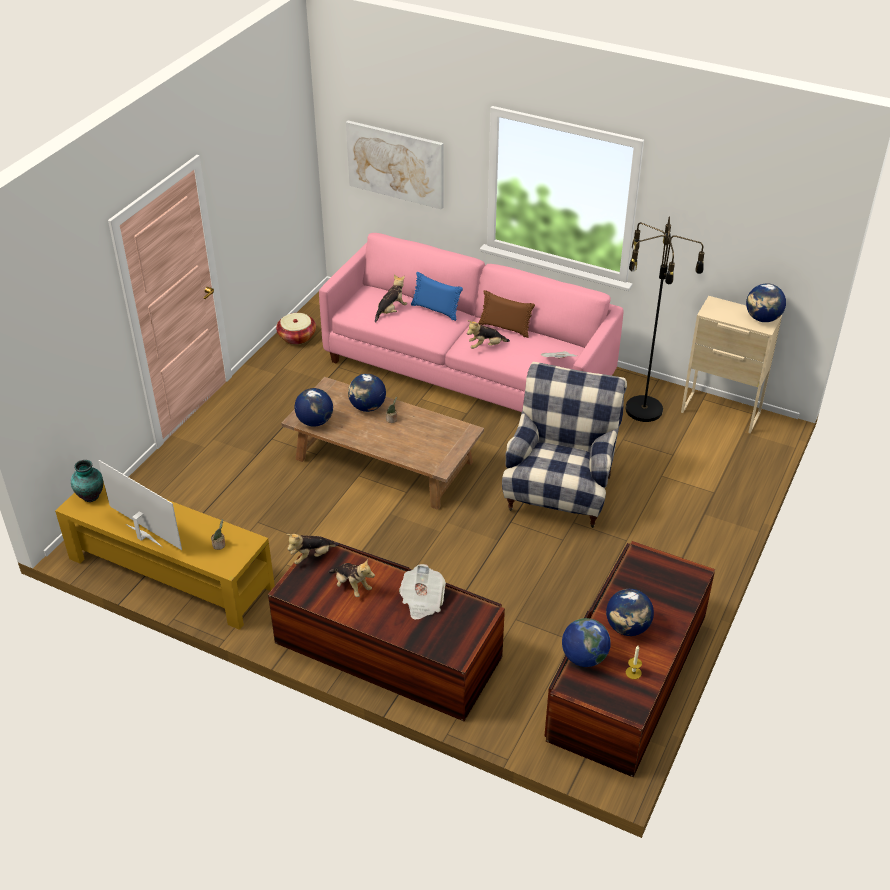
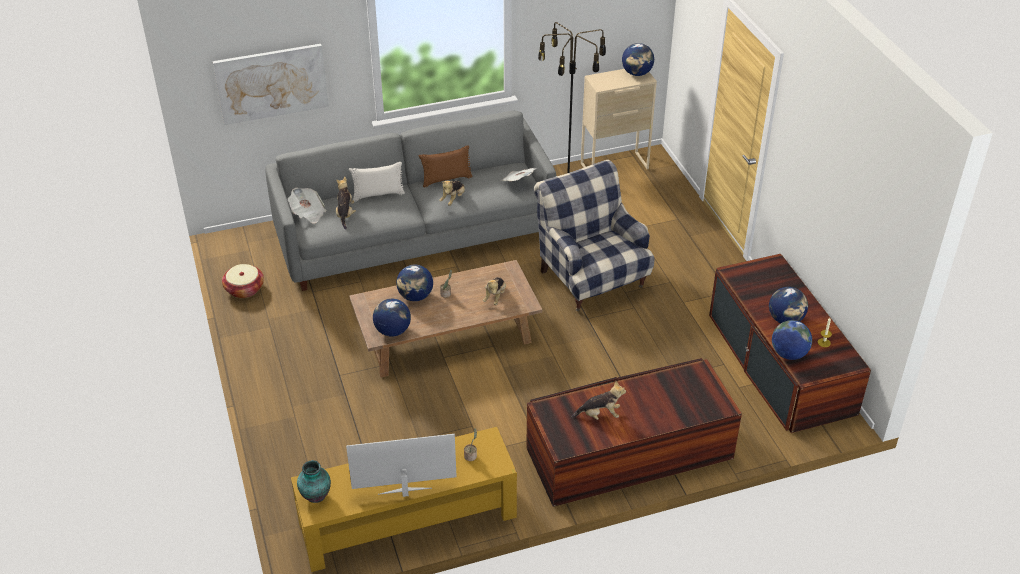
camera: 45 degrees left, 0 degrees up
plush toy [286,534,339,564] -> plush toy moved to [483,277,506,305]
pink sofa [319,233,623,412] -> grey sofa [265,111,556,291]
newspaper [399,564,446,620] -> newspaper moved to [288,187,327,224]
blue pillow [411,272,463,321] -> white pillow [349,162,405,202]

